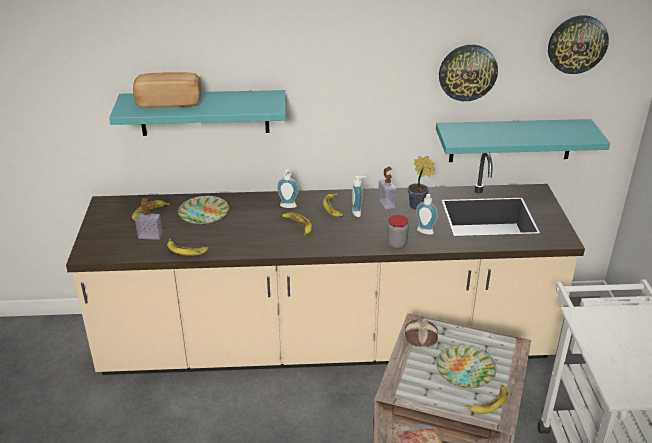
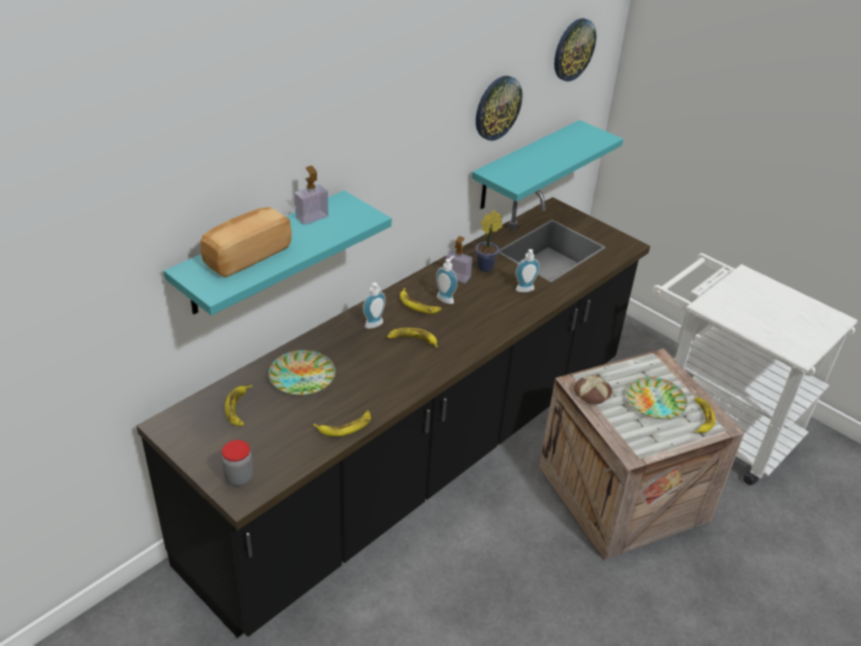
camera: 45 degrees left, 5 degrees up
beige counter [66,153,585,375] -> black counter [136,190,650,638]
soap dispenser [135,198,163,240] -> soap dispenser moved to [295,166,328,225]
jar [387,215,409,249] -> jar moved to [222,440,253,486]

